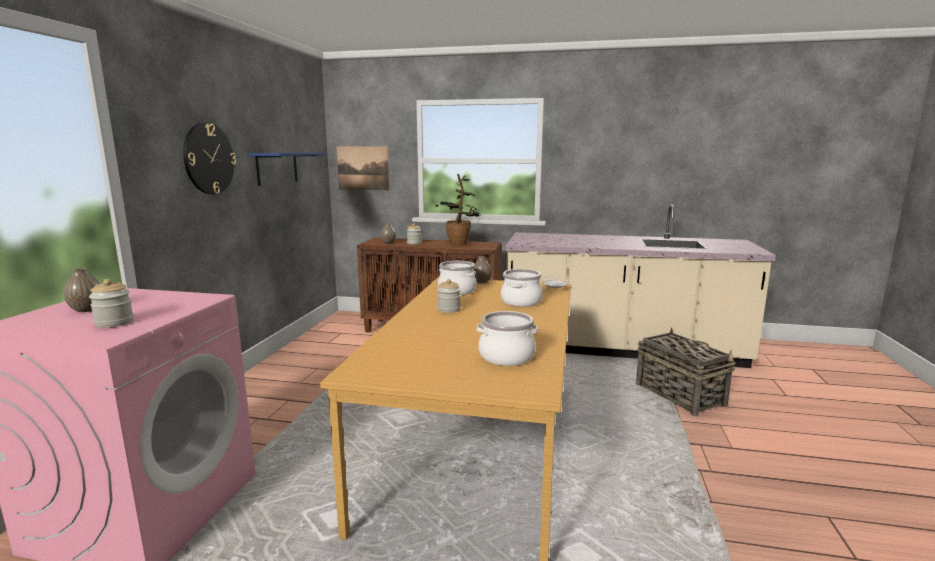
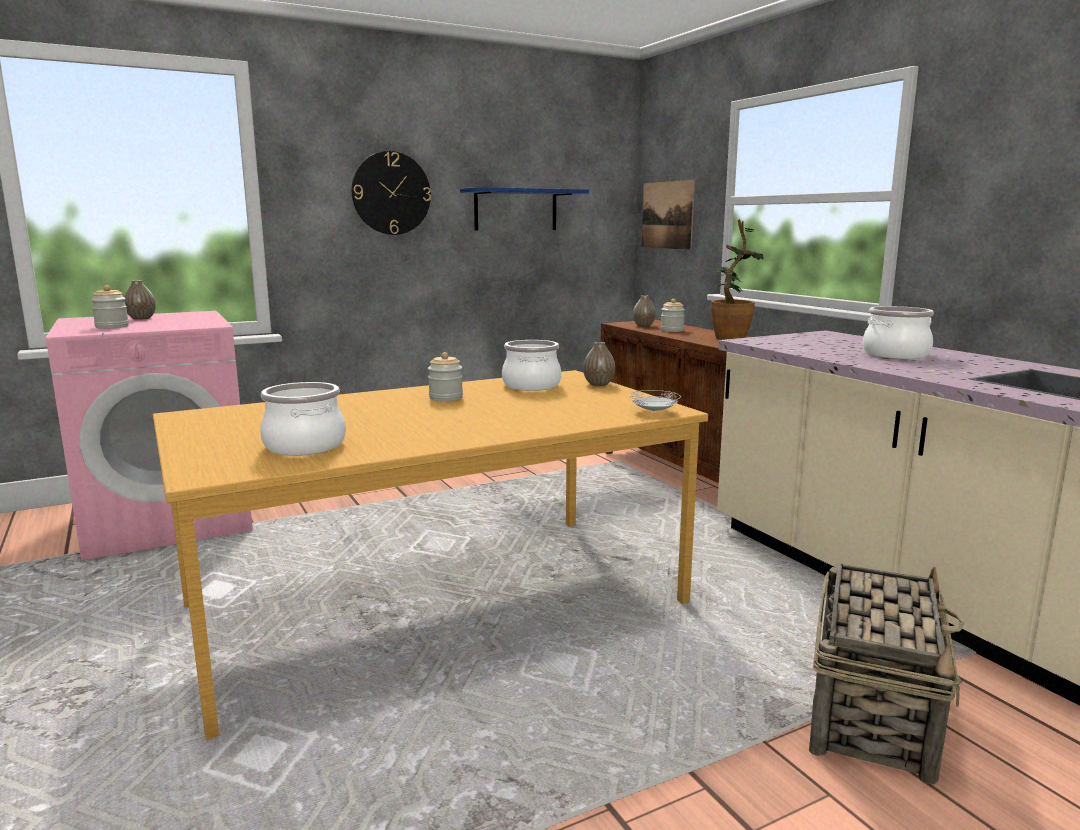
camera: 50 degrees right, 0 degrees up
cooking pot [501,269,543,307] -> cooking pot moved to [863,306,934,359]

